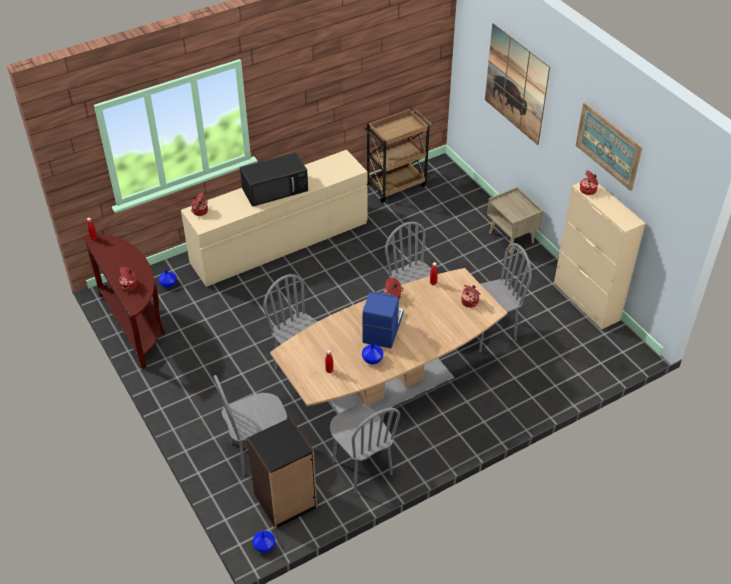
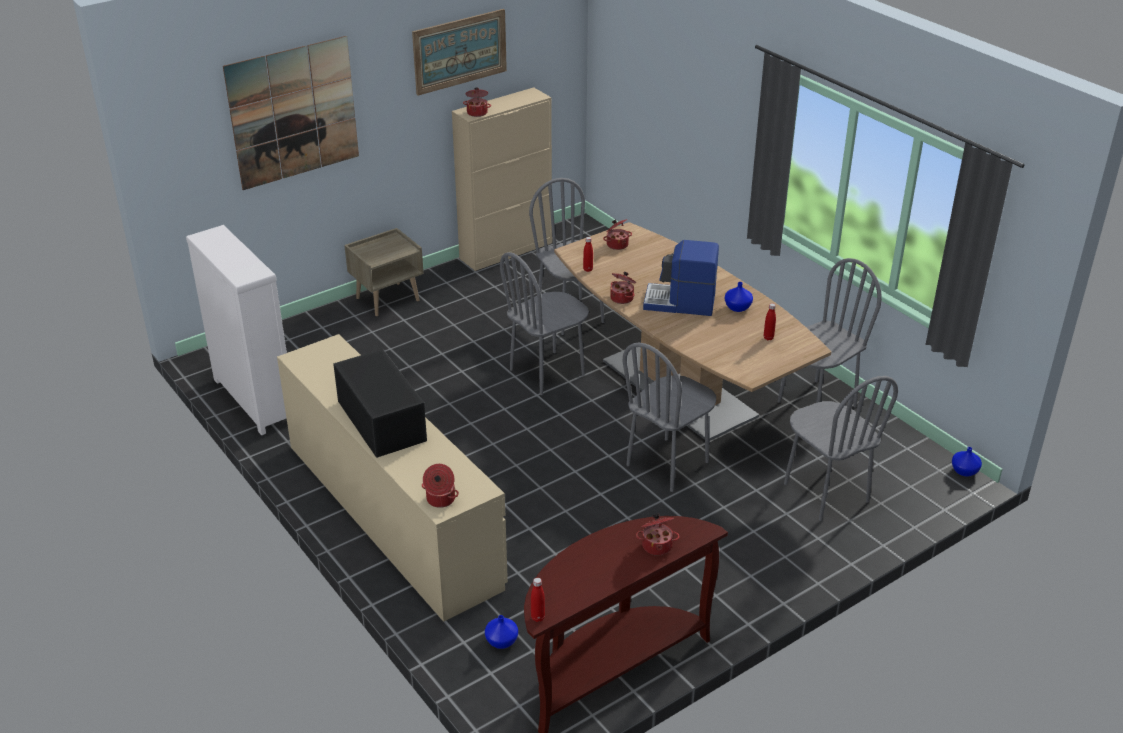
camera: 95 degrees left, 10 degrees down
black bookcase [247,417,317,529] -> none
brown cart [364,108,432,203] -> white dresser [186,225,287,435]

